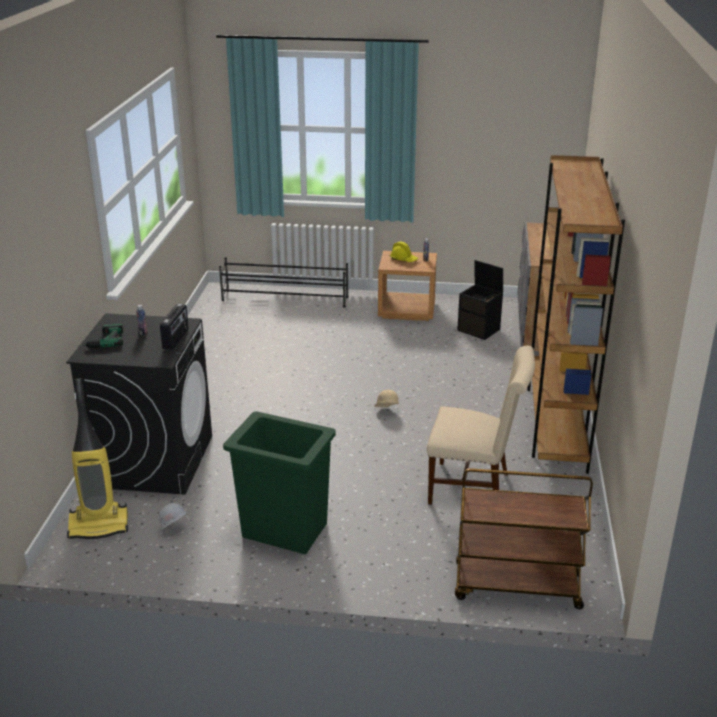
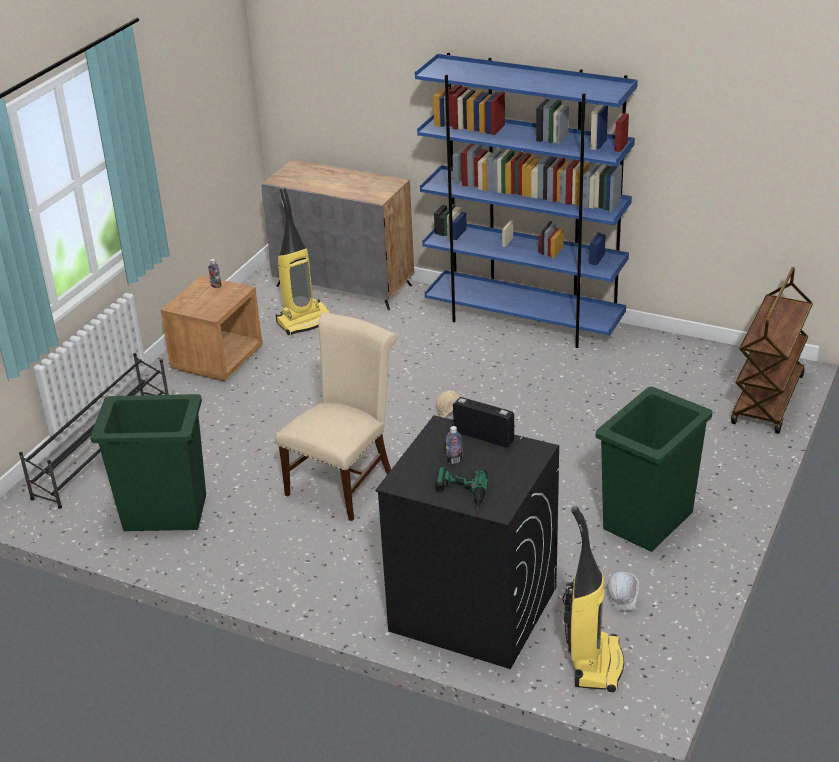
camera: 70 degrees left, 5 degrees up
yellow hard hat [389,242,418,262] -> none
beige chair [427,346,535,505] -> beige chair moved to [275,312,397,521]
black storage box [457,260,503,340] -> vacuum cleaner [276,188,330,335]
brown bookcase [527,155,625,474] -> blue bookcase [415,52,638,348]
none -> green trash can [90,394,206,531]

